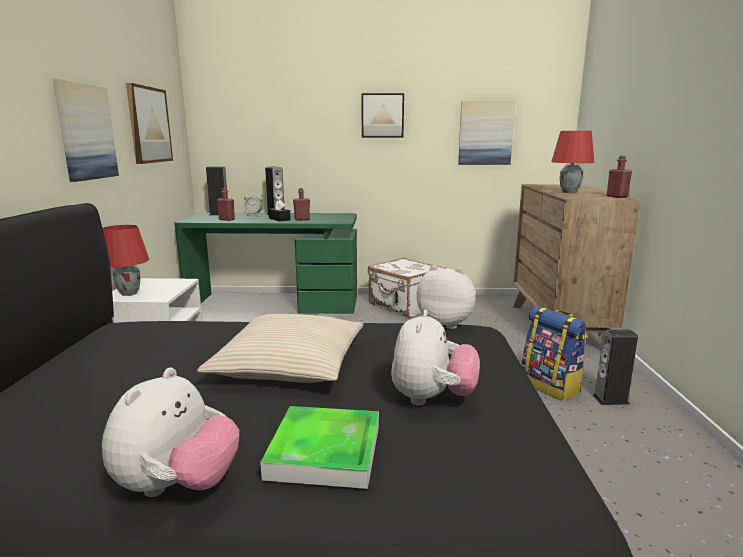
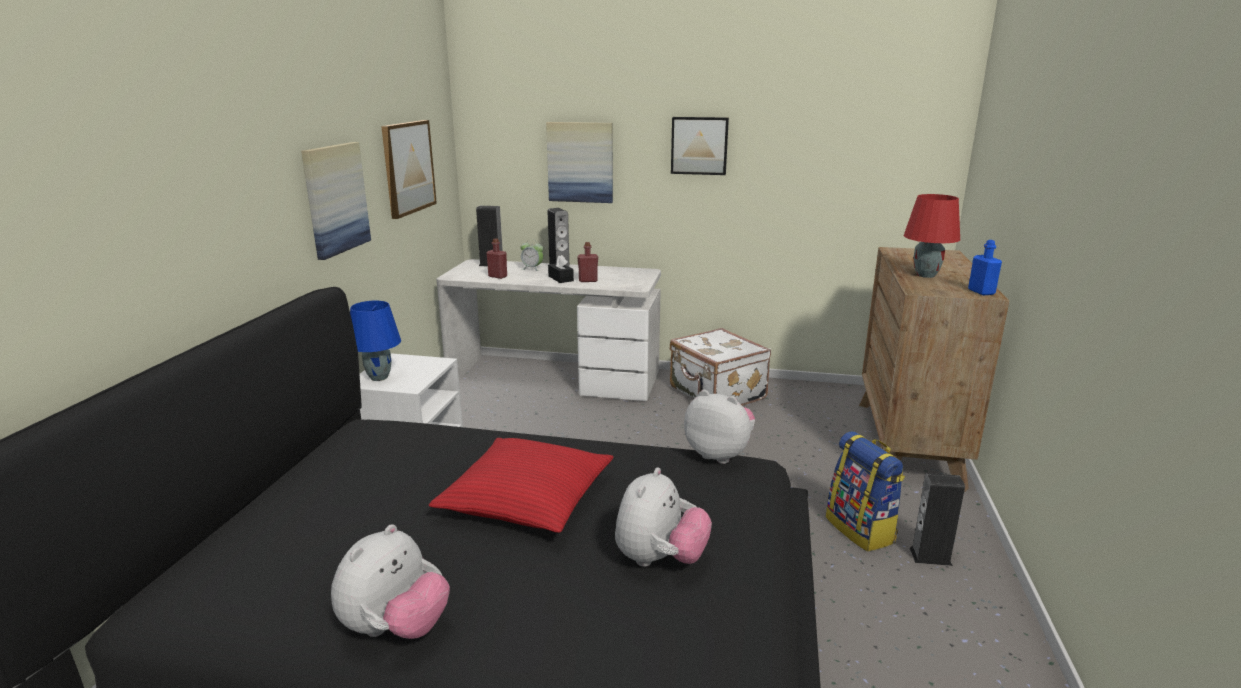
camera: 10 degrees right, 5 degrees up
red table lamp [102,225,149,296] -> blue table lamp [350,301,401,381]
green desk [174,213,357,314] -> white desk [436,259,661,401]
beige pillow [197,314,364,383] -> red pillow [429,438,613,533]
tray [260,406,379,489] -> none
picture [458,101,515,165] -> picture moved to [546,122,613,203]
red bottle [607,156,632,198] -> blue bottle [968,240,1002,295]

